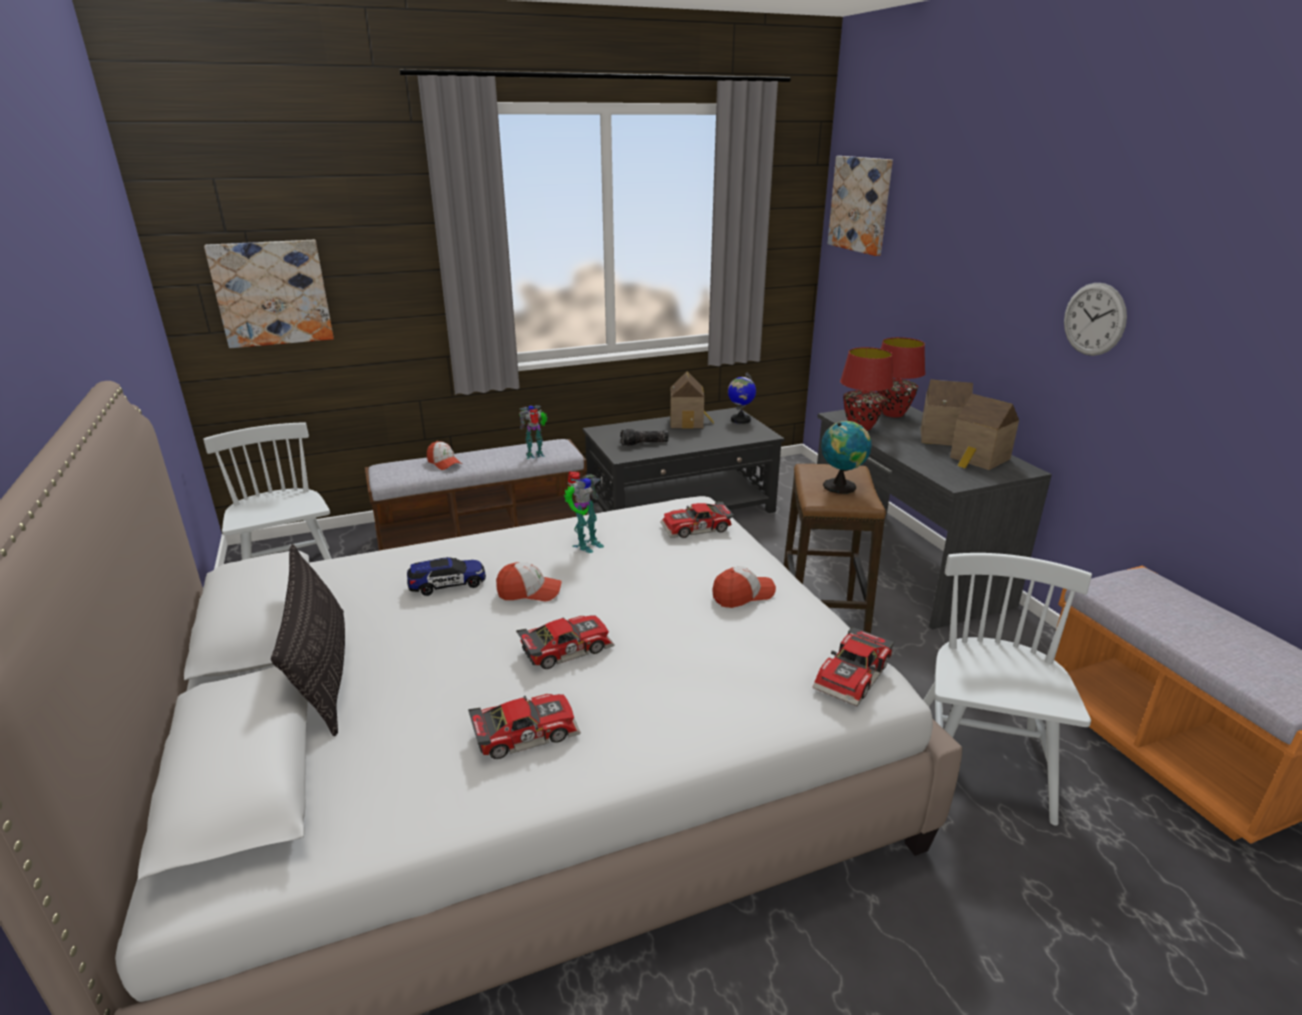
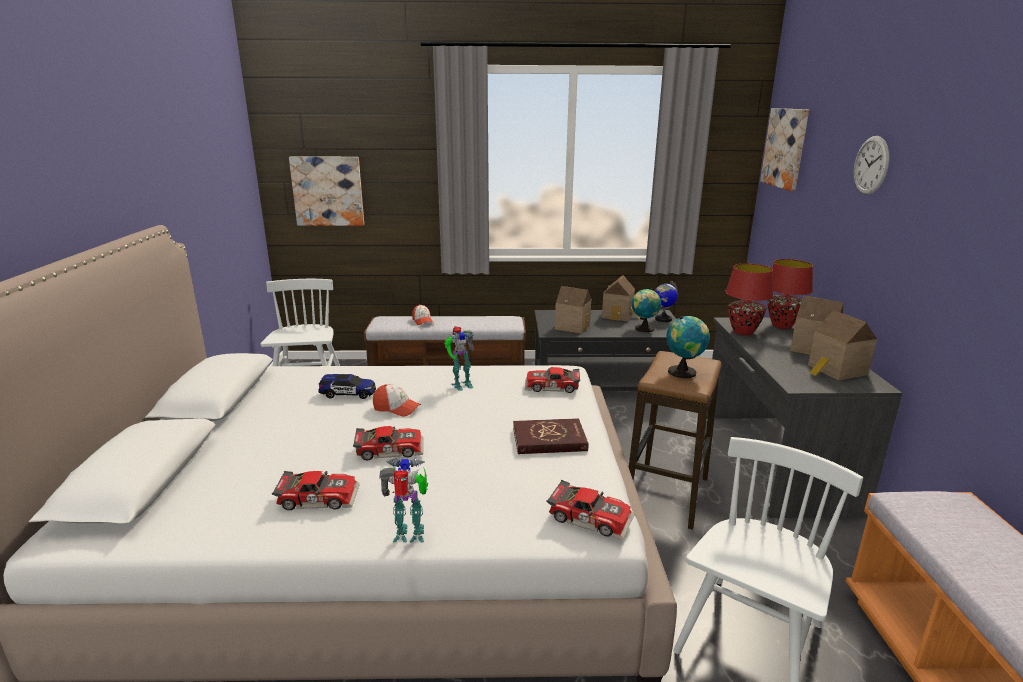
camera: 20 degrees right, 5 degrees down
pillow [271,544,345,736] -> none
toy robot [519,405,548,459] -> toy robot moved to [379,458,428,543]
flashlight [620,429,669,446] -> toy house [555,286,591,334]
cap [712,566,776,608] -> red book [513,418,589,454]
toy car [813,626,894,706] -> toy car turned 120 degrees counterclockwise [547,480,634,540]
wall clock [1064,283,1127,356] -> wall clock moved to [854,136,889,195]
none -> globe [632,288,661,332]

